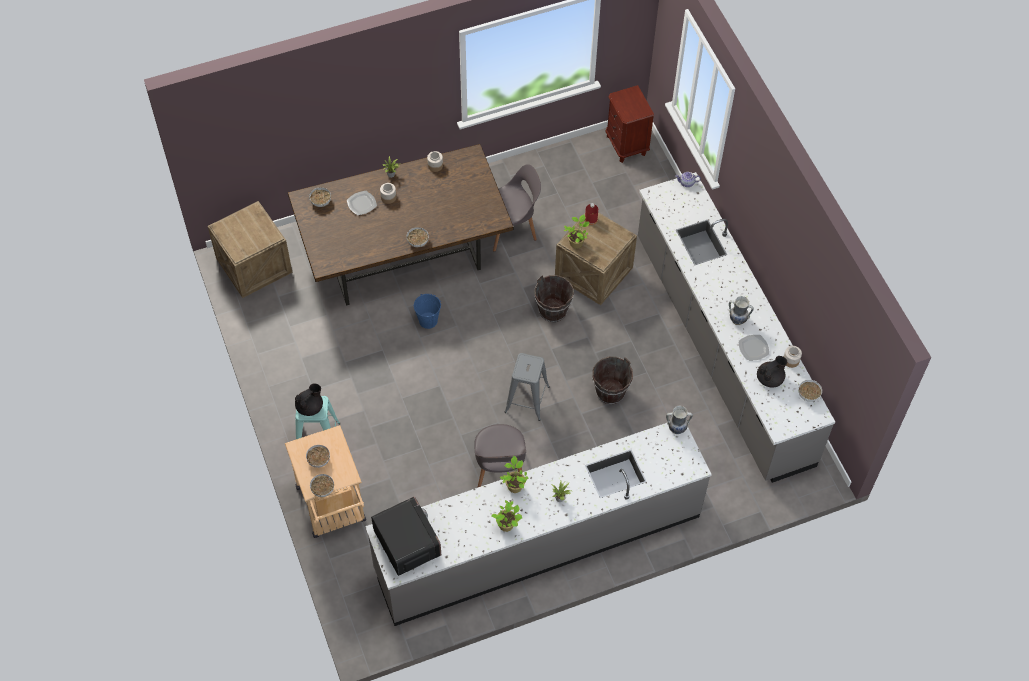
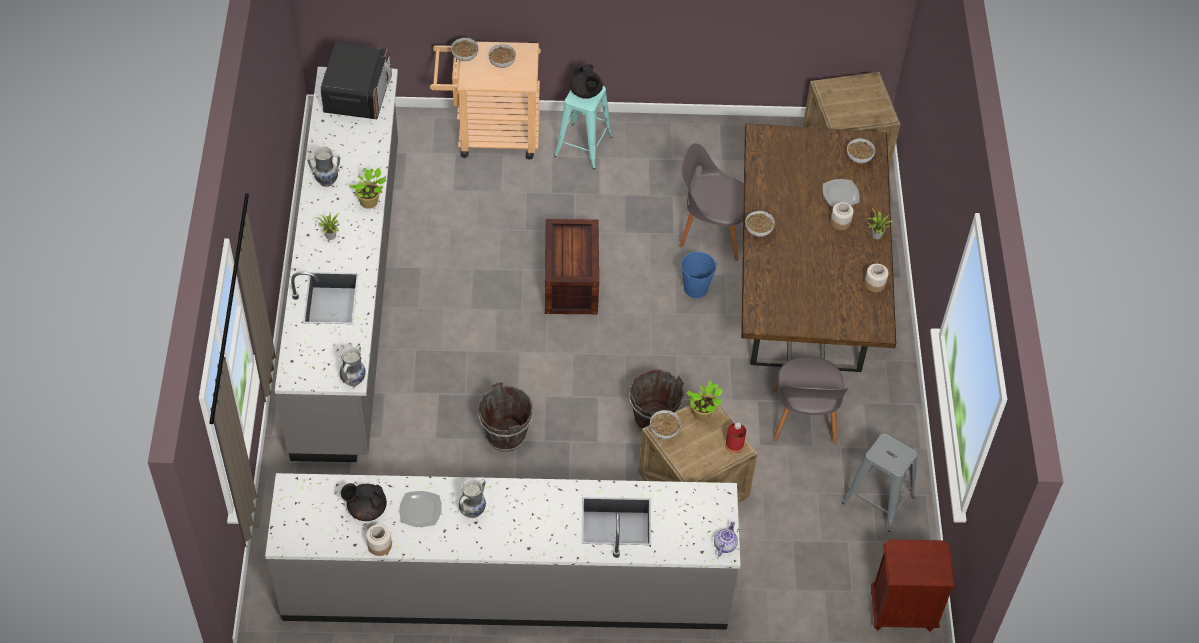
camera: 110 degrees right, 5 degrees down
microwave [371,497,441,576] -> microwave turned 75 degrees counterclockwise [321,43,392,119]
grey chair [474,424,526,488] -> grey chair moved to [679,143,744,261]
potted plant [491,500,523,532] -> vase [307,147,340,187]
grey stool [505,353,550,421] -> grey stool moved to [842,433,918,532]
black teapot [757,356,788,387] -> black teapot turned 105 degrees clockwise [341,483,387,521]
bowl [798,380,822,402] -> bowl moved to [650,410,681,439]
none -> crate [545,219,599,314]

